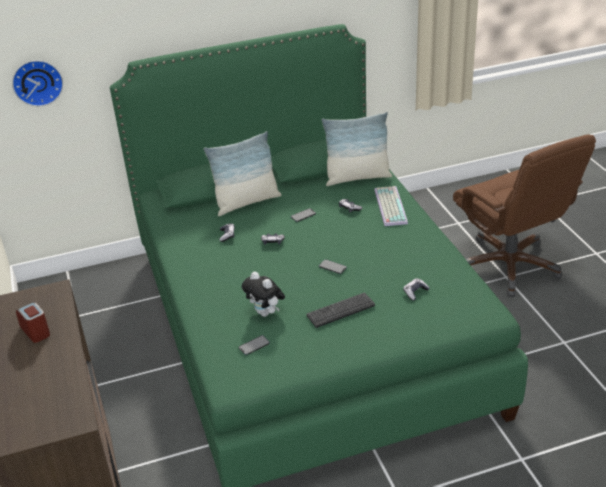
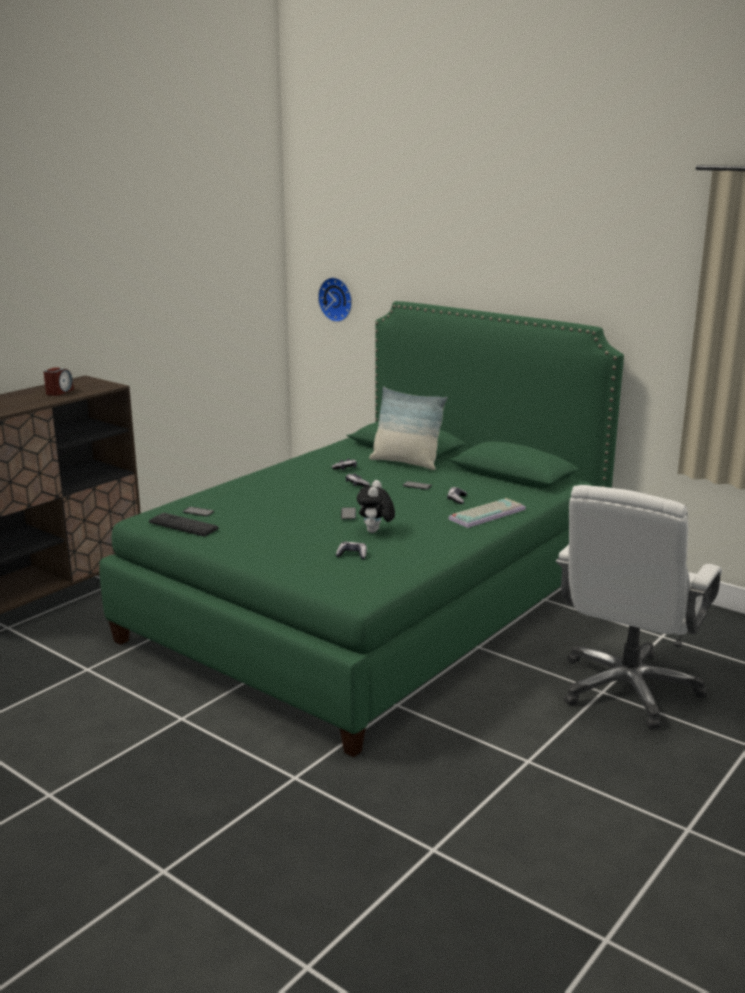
camera: 55 degrees right, 15 degrees down
plush toy [242,272,285,317] -> plush toy moved to [357,480,395,533]
keyboard [307,293,375,328] -> keyboard moved to [149,513,219,537]
pillow [322,112,392,186] -> none
brown office chair [453,135,596,297] -> white office chair [556,485,722,729]

